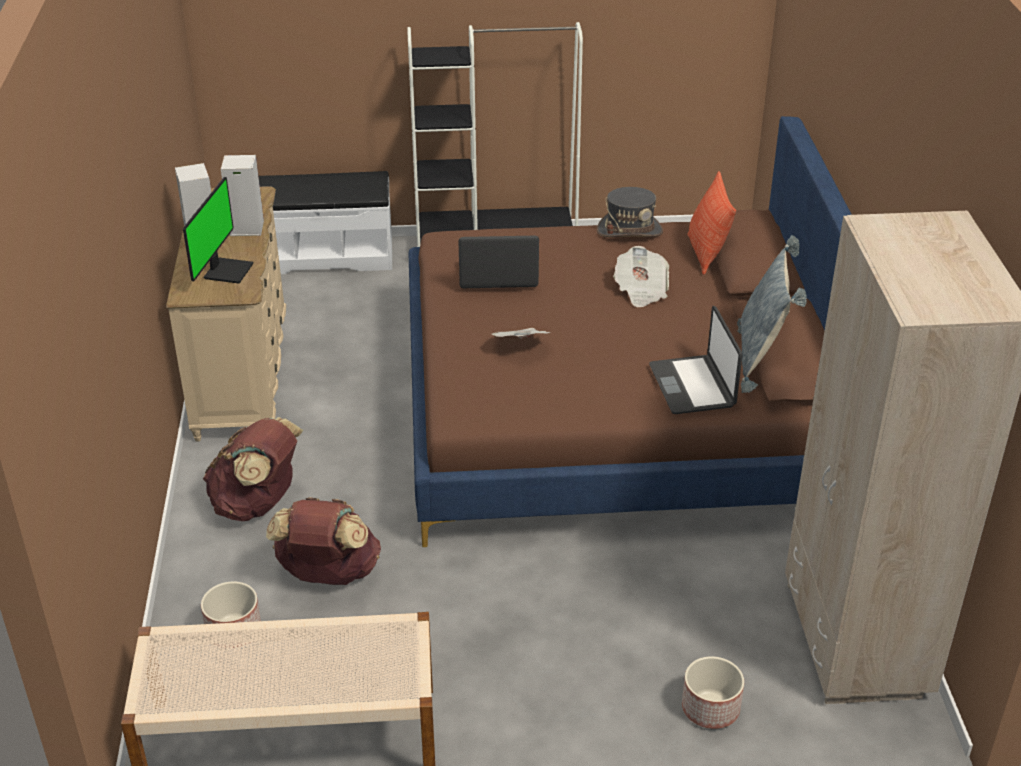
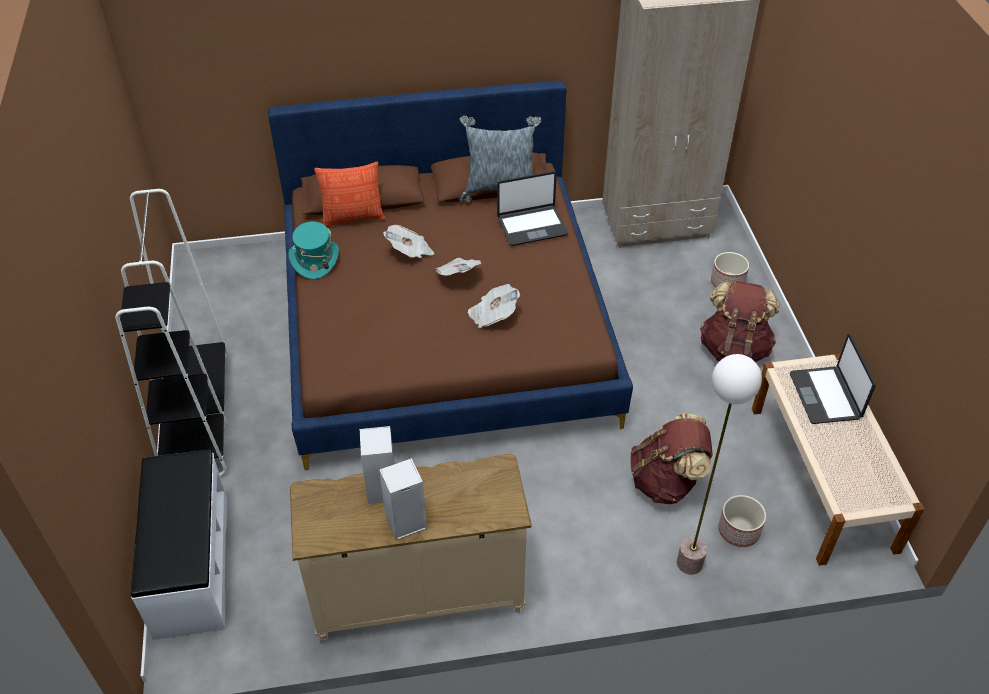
camera: 95 degrees left, 10 degrees up
monitor [183,177,254,284] -> none
brown backpack [203,417,303,521] -> brown backpack moved to [700,281,780,362]
laptop [458,236,539,288] -> laptop moved to [790,334,876,424]
grey hat [597,187,663,237] -> turquoise hat [288,222,339,279]
none -> newspaper [435,258,481,276]
none -> floor lamp [677,354,762,575]

